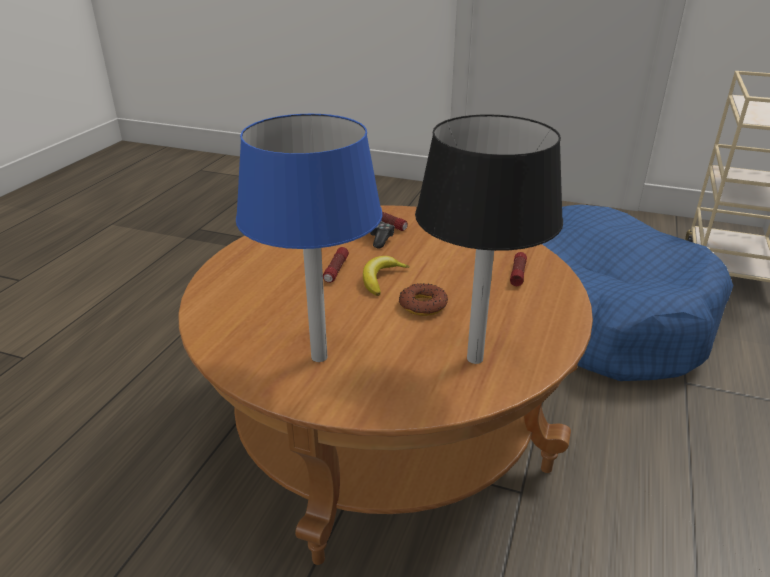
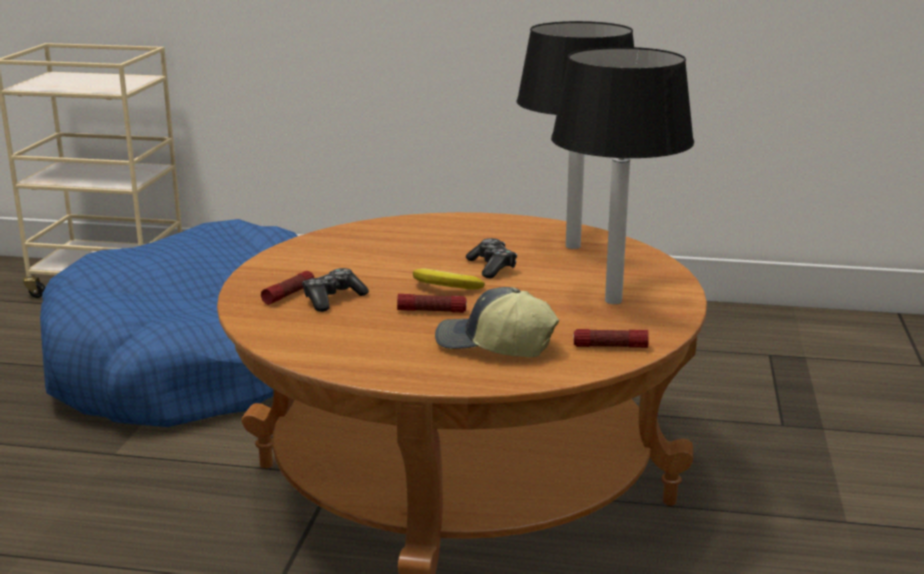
camera: 100 degrees left, 10 degrees down
blue table lamp [236,114,383,362] -> black table lamp [551,47,694,304]
donut [399,283,448,316] -> game controller [466,238,517,278]
flashlight [510,252,527,286] -> flashlight moved to [573,329,649,348]
none -> cap [435,287,559,357]

